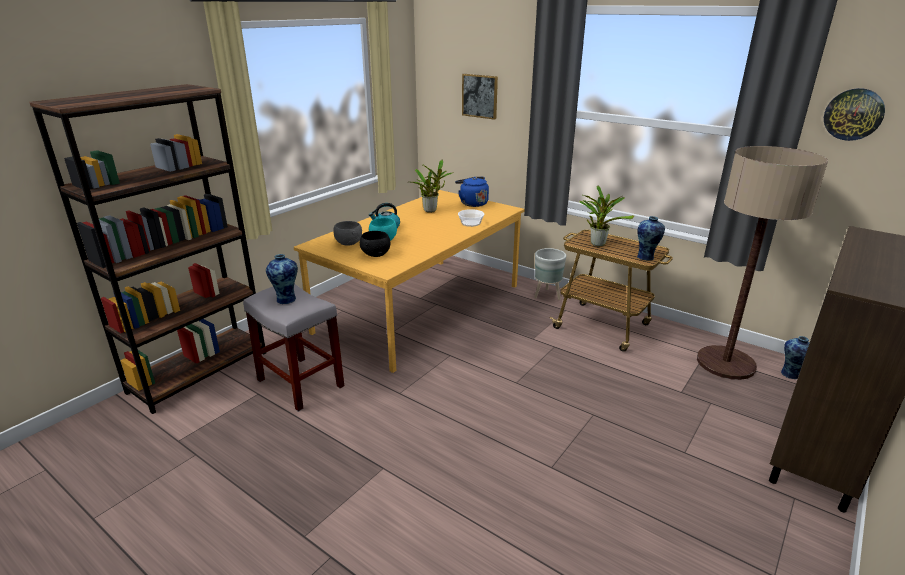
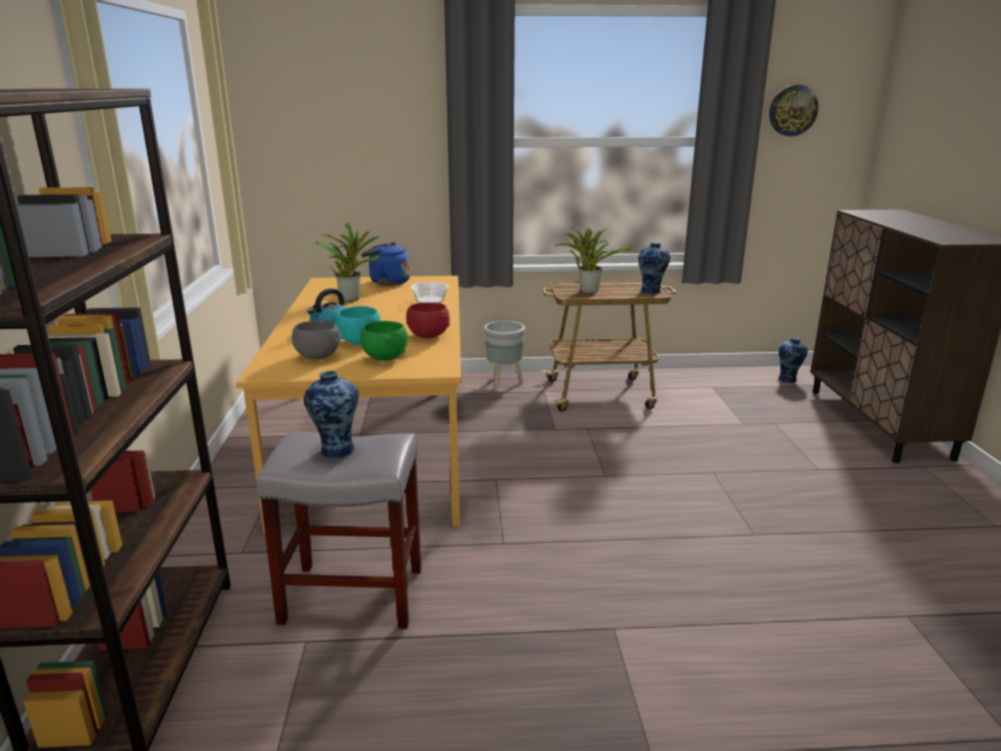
camera: 40 degrees left, 5 degrees down
black bowl [360,231,390,257] -> green bowl [360,321,408,361]
picture [462,74,498,120] -> none
floor lamp [697,146,828,380] -> none
none -> red bowl [406,302,450,338]

